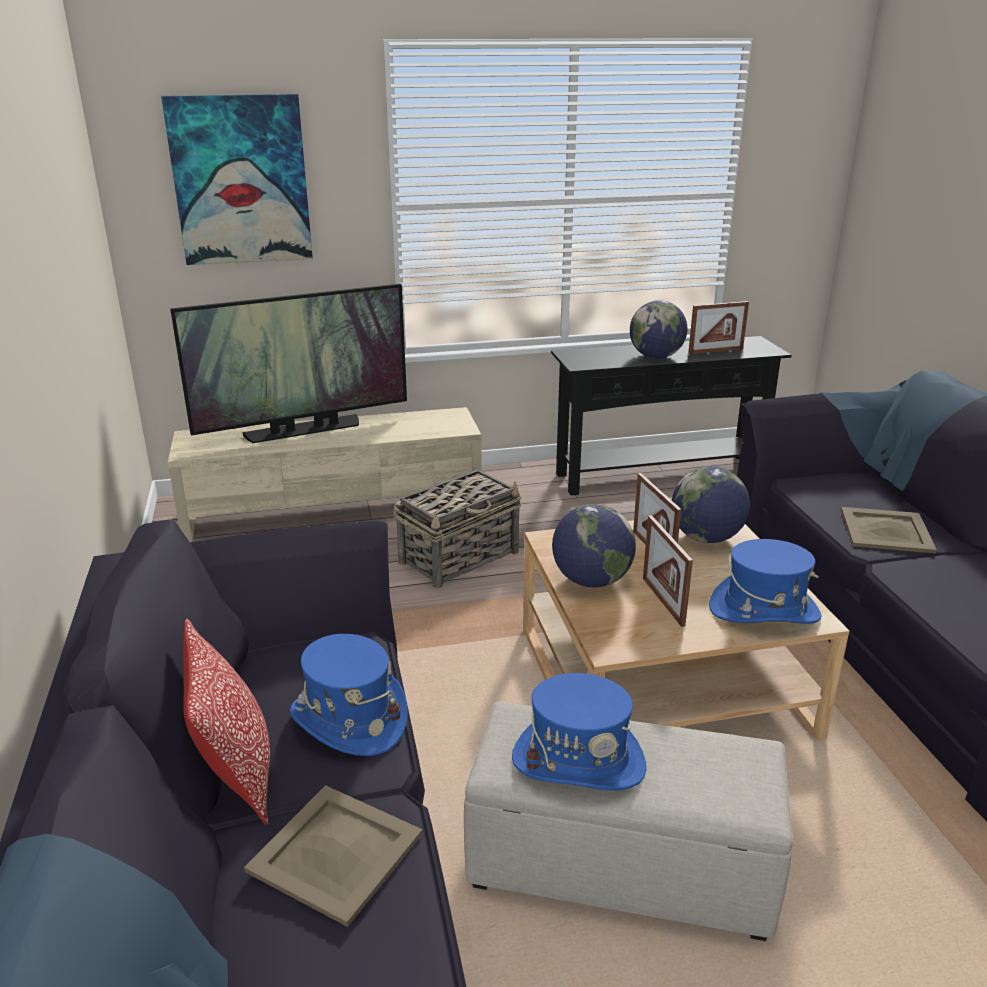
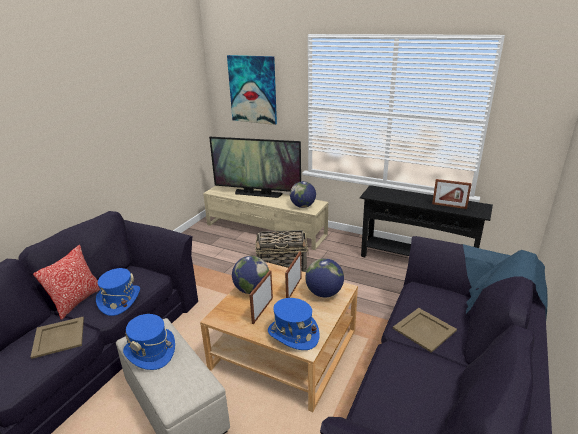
camera: 40 degrees right, 0 degrees up
globe [630,300,687,359] -> globe moved to [290,181,316,208]

